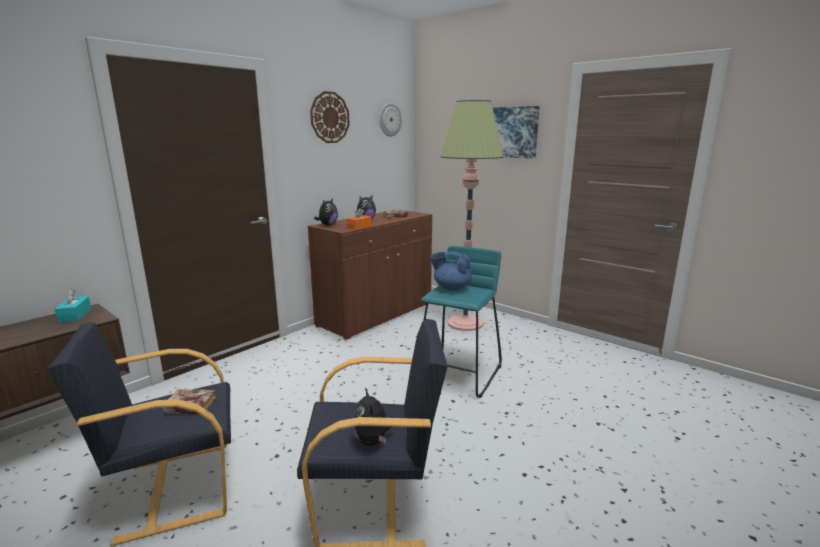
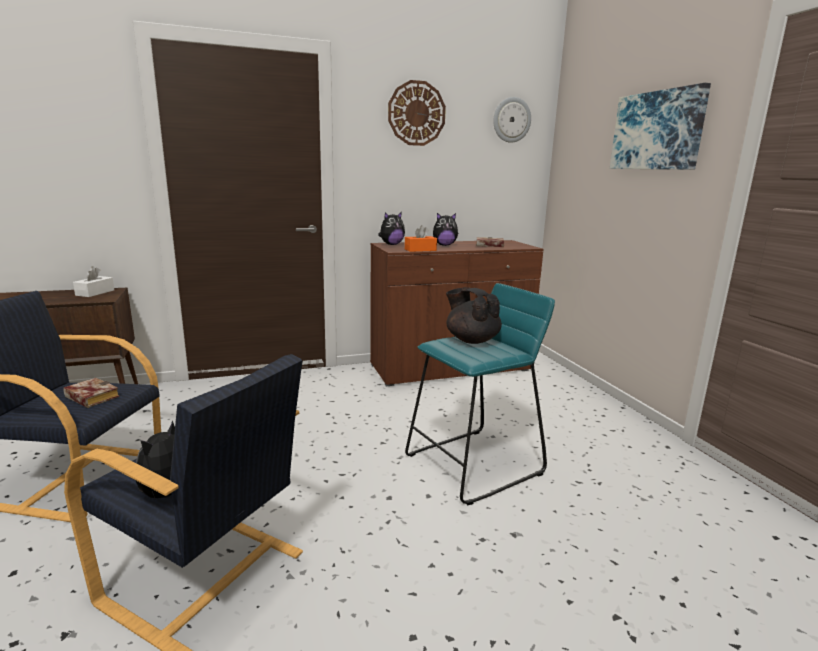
camera: 30 degrees right, 0 degrees up
turquoise tissue box [55,289,91,323] -> white tissue box [73,266,114,297]
blue teapot [430,252,472,291] -> black teapot [446,287,502,344]
floor lamp [441,100,503,331] -> none

